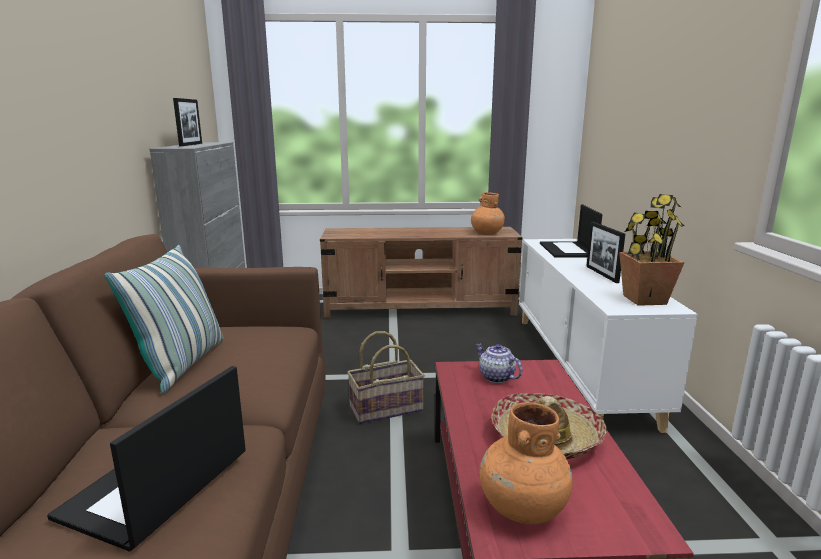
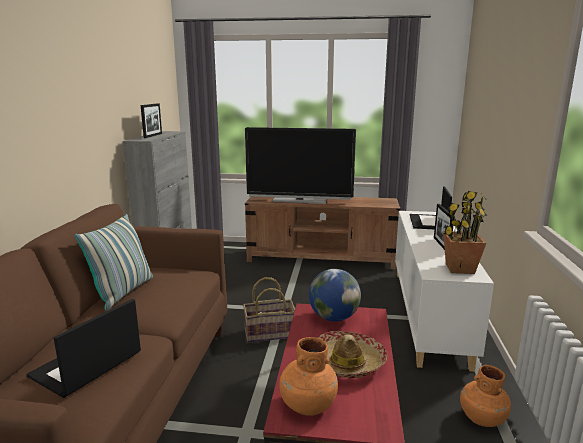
camera: 10 degrees right, 0 degrees up
orange vase [471,192,505,234] -> orange vase moved to [460,365,511,427]
teapot [476,343,523,383] -> globe [309,269,361,321]
none -> television [245,127,356,204]

